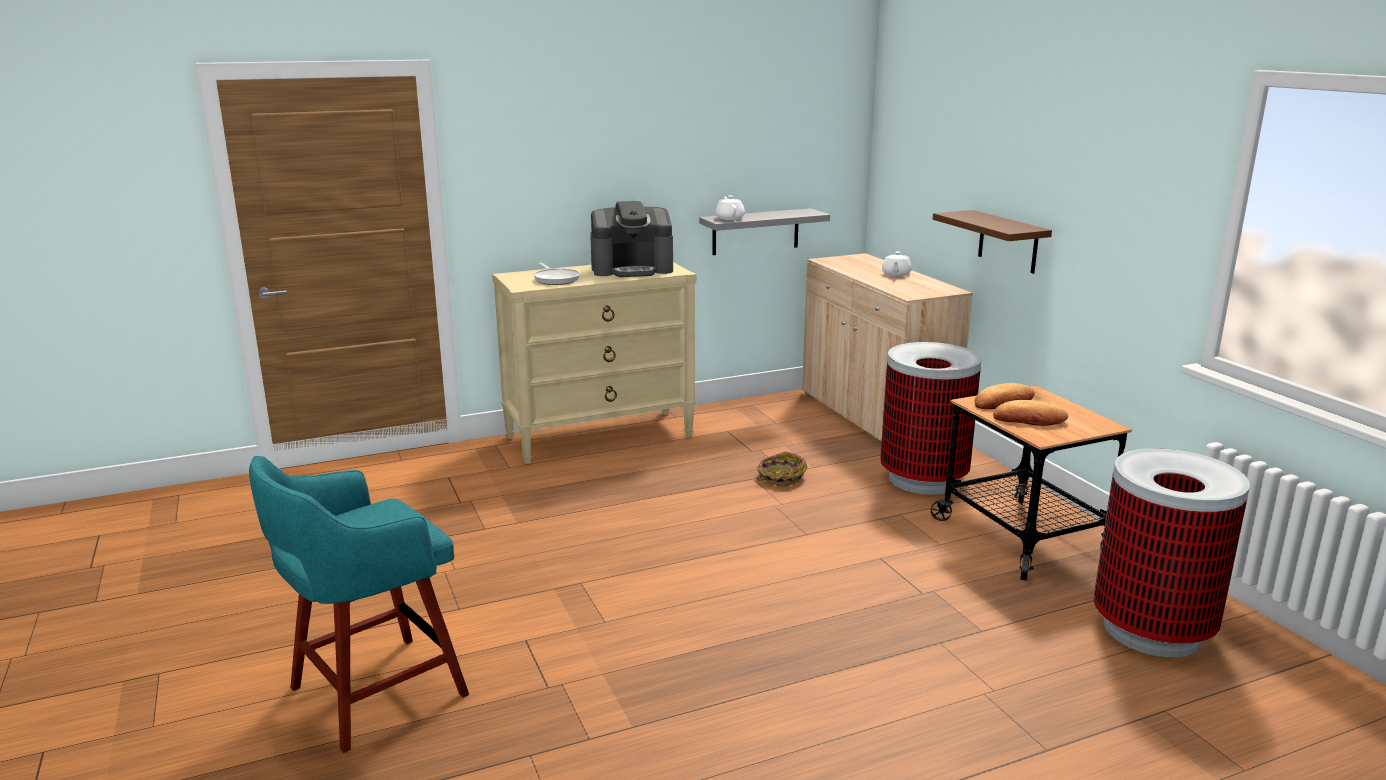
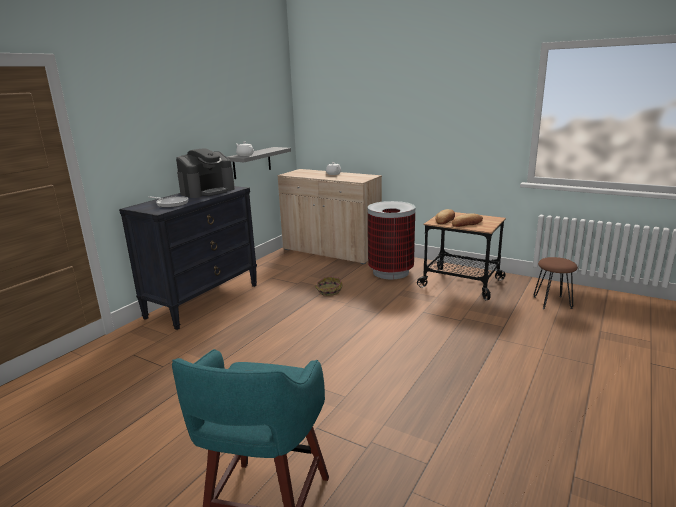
camera: 35 degrees left, 0 degrees up
beige dresser [492,262,696,464] -> black dresser [119,186,257,330]
brown shelf [933,210,1052,274] -> none
trash can [1094,448,1250,657] -> brown stool [534,257,578,309]

